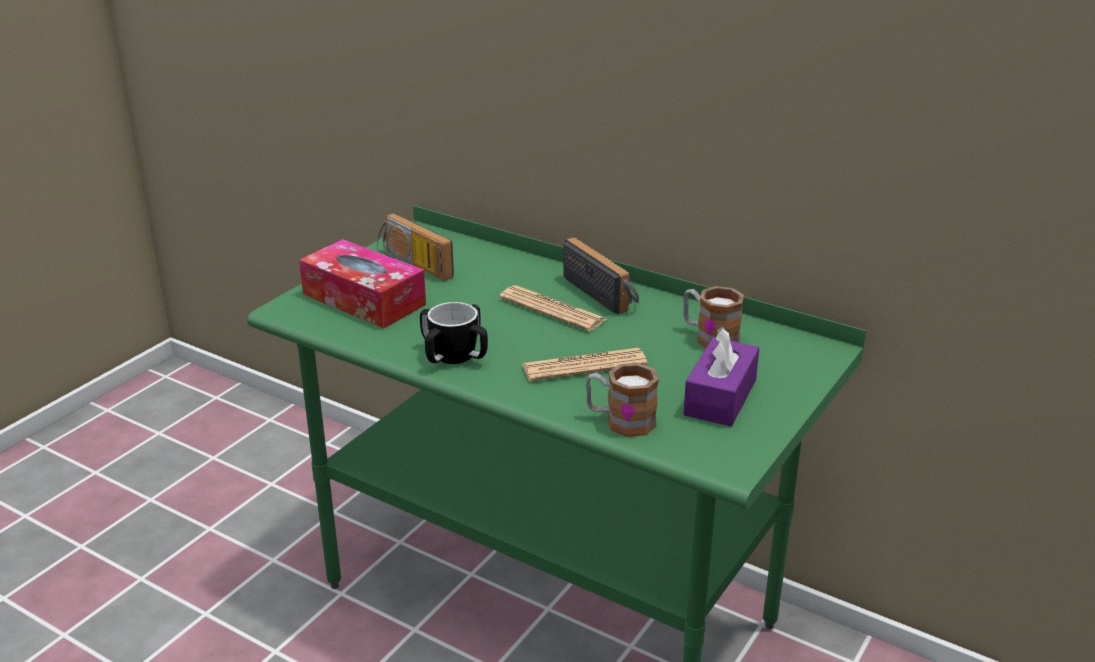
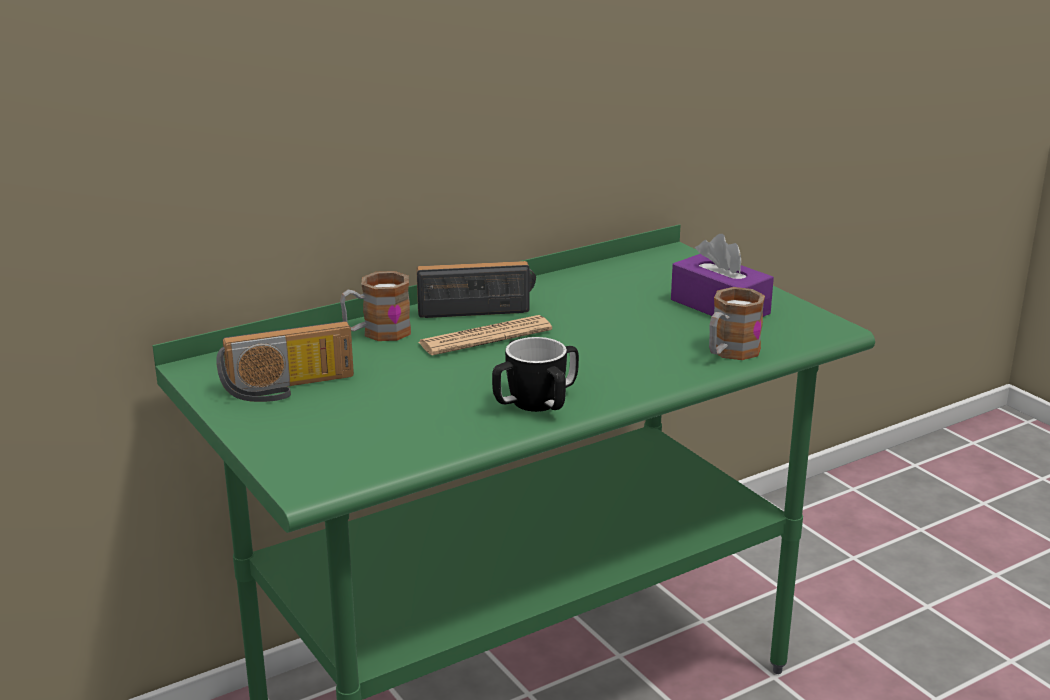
camera: 65 degrees left, 5 degrees down
tissue box [299,239,426,328] -> none
newspaper [522,348,647,381] -> none
mug [683,286,744,348] -> mug moved to [340,271,411,341]

